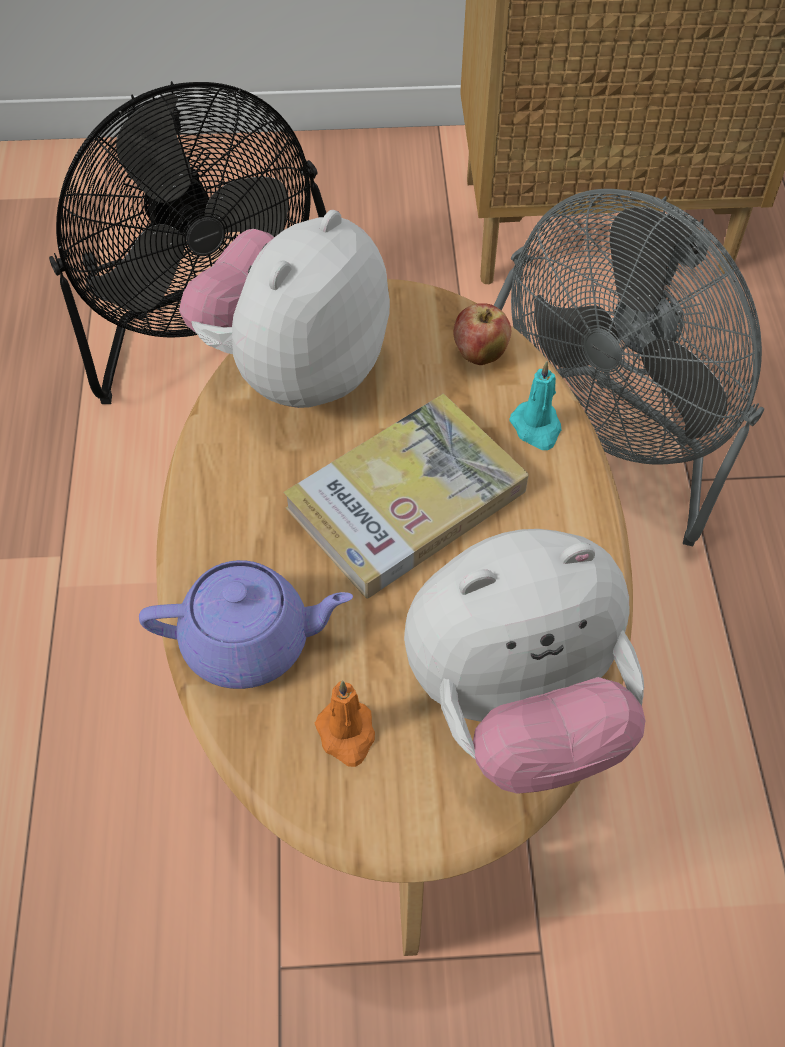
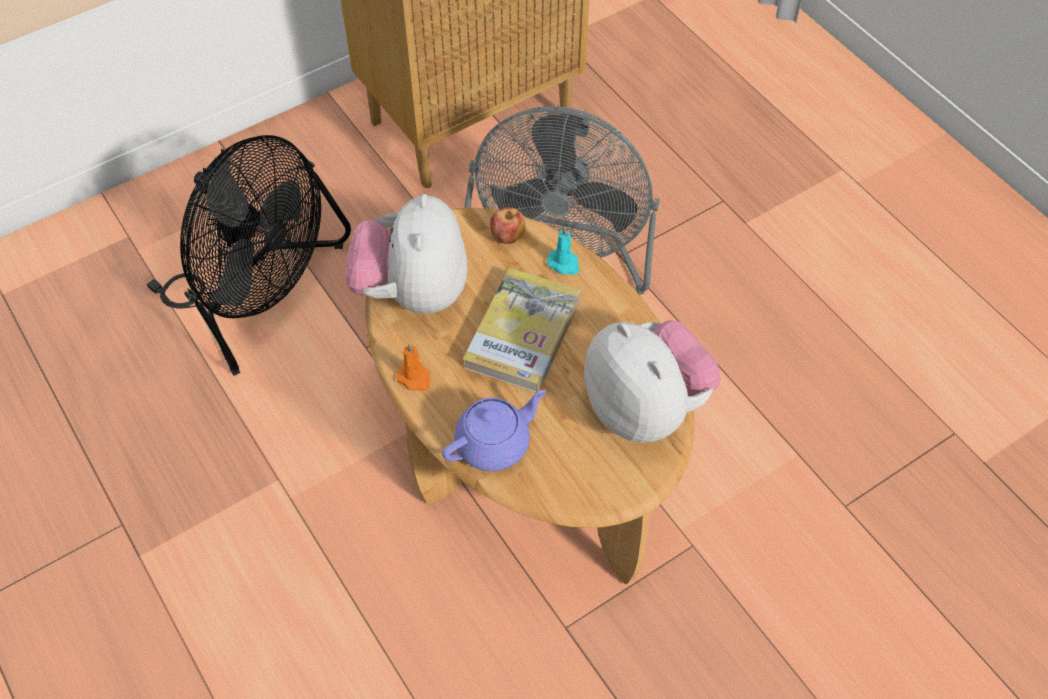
camera: 30 degrees left, 0 degrees up
orange candle [315,681,375,767] -> orange candle moved to [396,343,430,391]
plush toy [404,529,645,794] -> plush toy turned 75 degrees counterclockwise [584,320,721,443]

